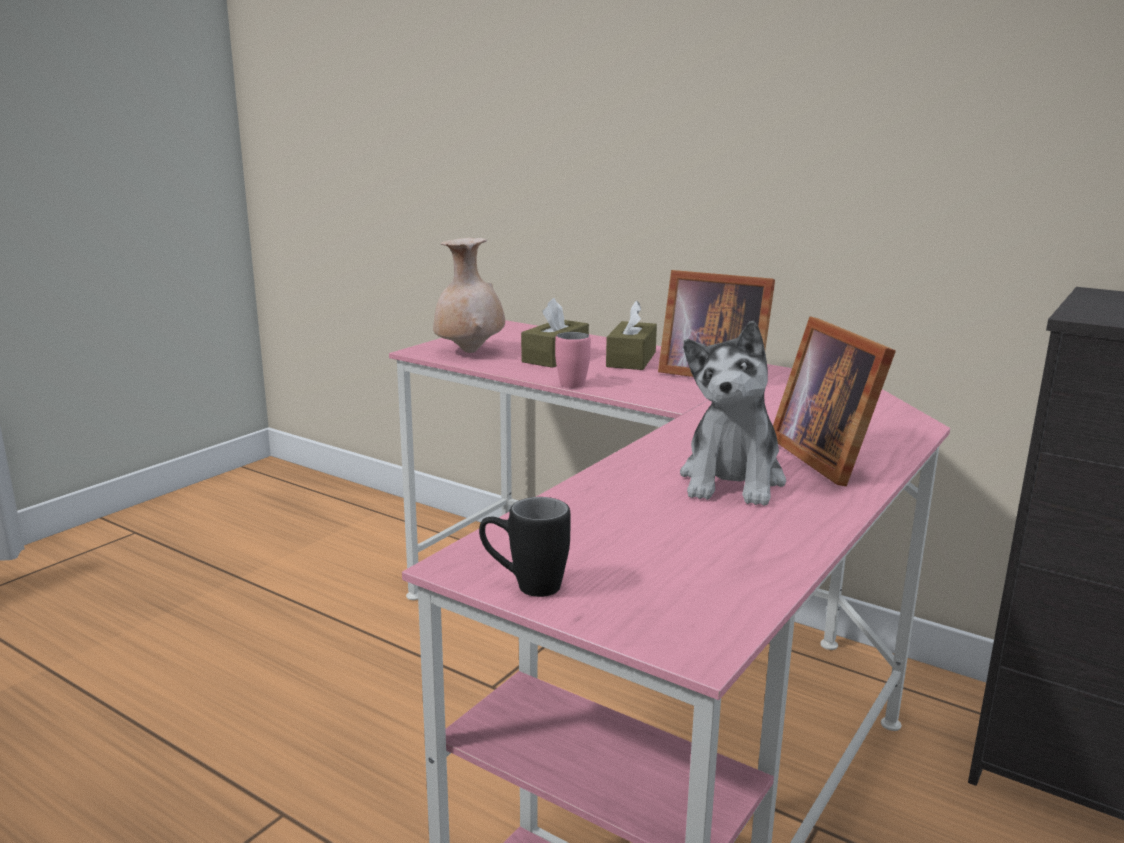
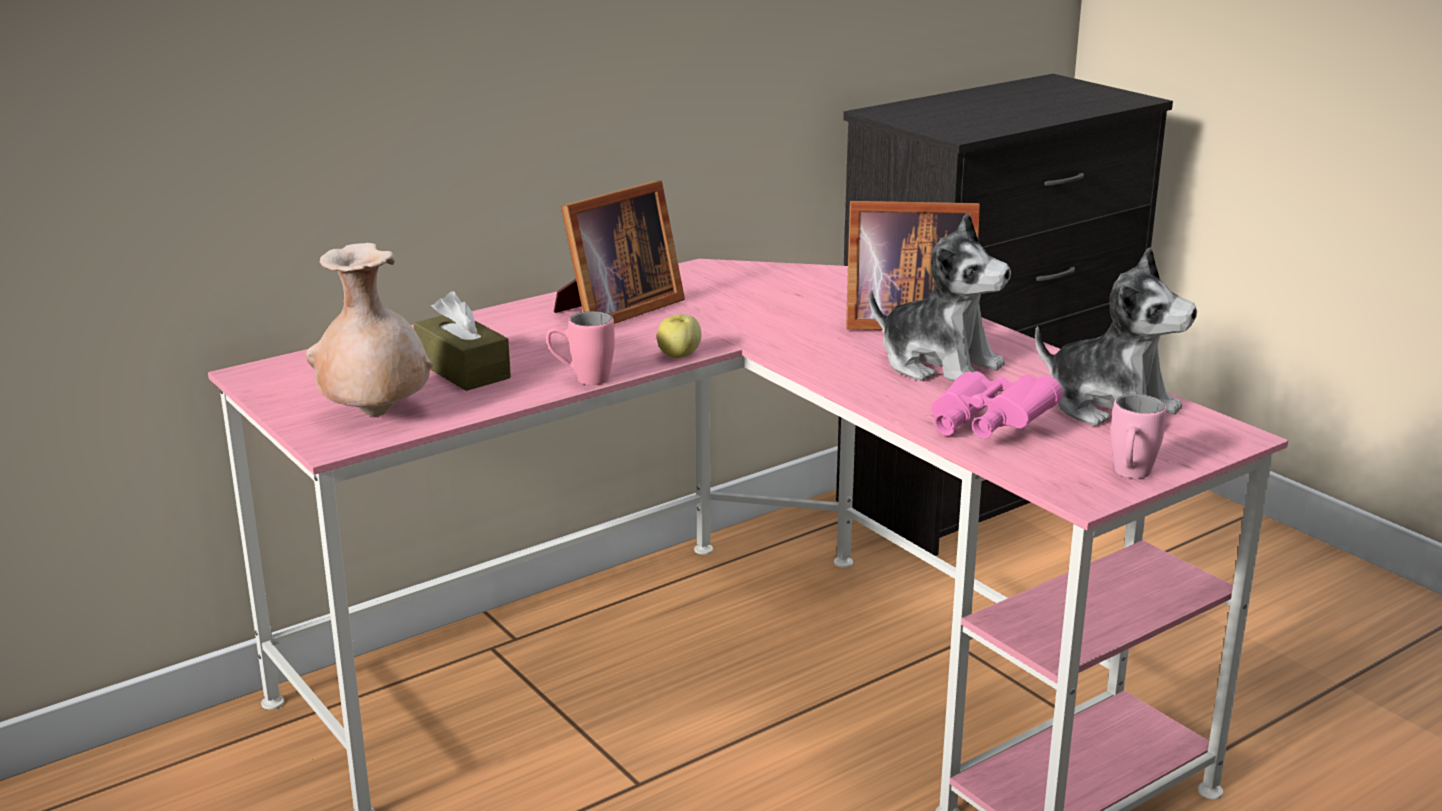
camera: 70 degrees left, 5 degrees up
black mug [479,497,571,597] -> pink mug [1111,394,1167,479]
brown tissue box [606,300,657,370] -> none
none -> apple [657,314,701,358]
none -> pink binoculars [931,372,1063,439]
none -> plush toy [1035,247,1197,426]

